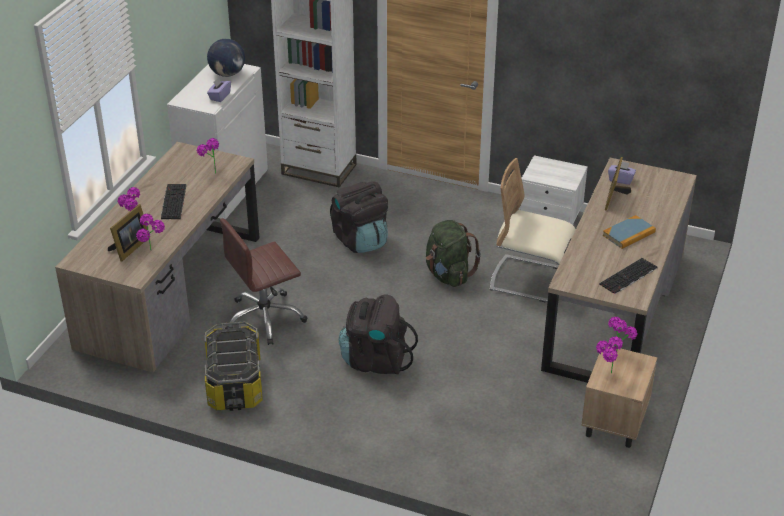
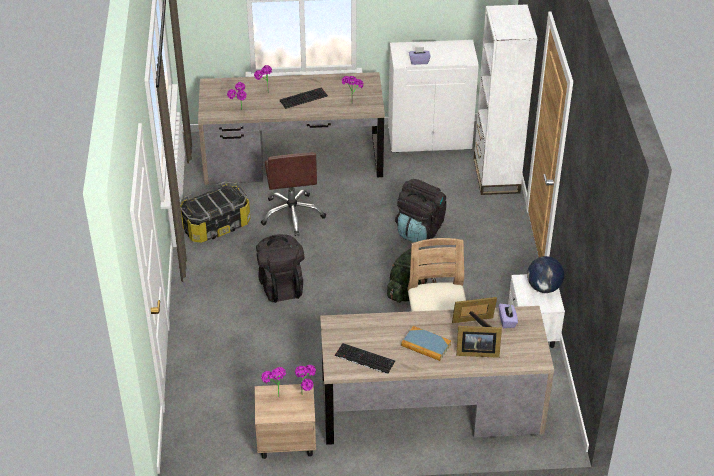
camera: 65 degrees right, 5 degrees up
picture frame [108,204,150,262] -> picture frame moved to [456,326,502,358]
globe [207,39,245,77] -> globe moved to [527,256,564,293]
brown office chair [220,218,307,345] -> brown office chair turned 135 degrees counterclockwise [261,152,326,236]

